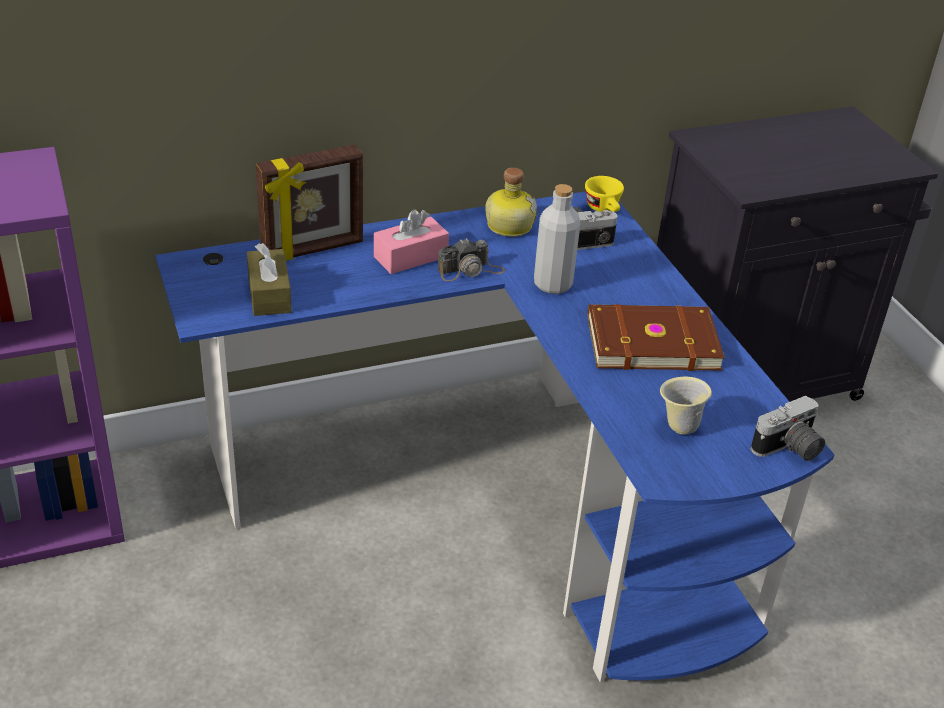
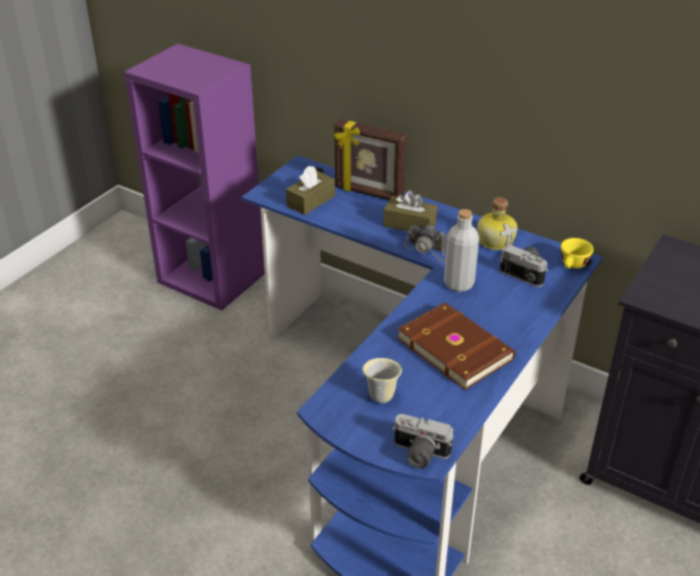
camera: 55 degrees right, 0 degrees up
pink tissue box [374,209,449,274] -> brown tissue box [383,190,437,232]

